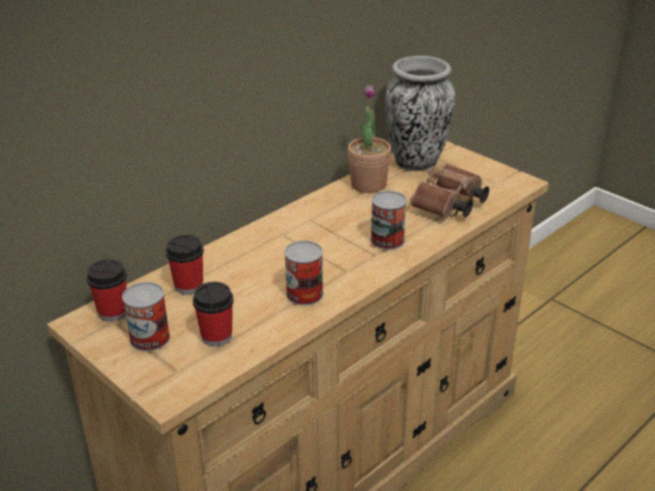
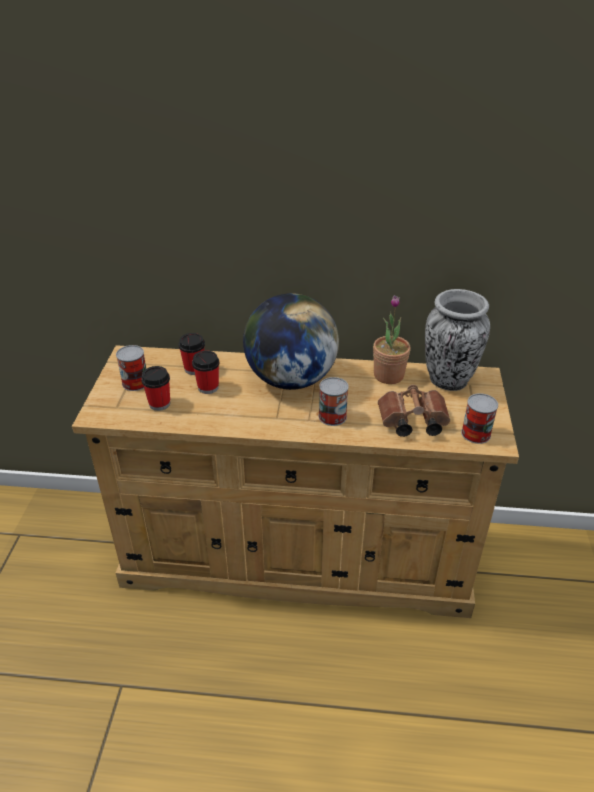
camera: 50 degrees right, 5 degrees up
cup [87,259,127,322] -> cup moved to [192,351,220,394]
can [284,241,323,305] -> can moved to [461,393,498,444]
none -> globe [243,293,339,390]

